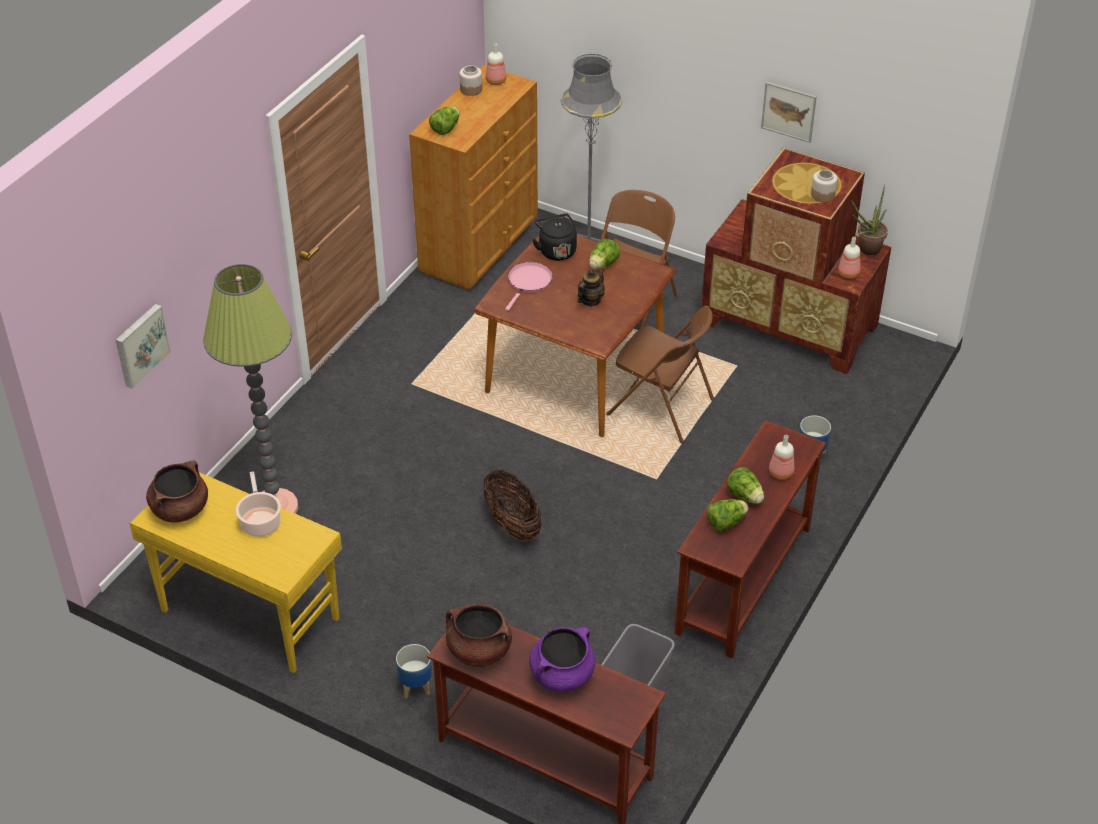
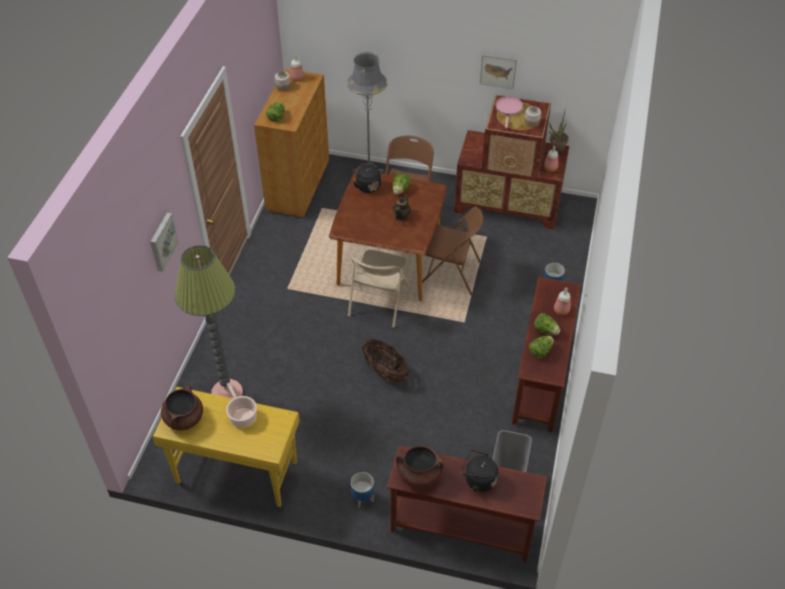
camera: 15 degrees left, 5 degrees up
picture [116,304,171,389] -> picture moved to [150,213,179,272]
pink frying pan [505,262,553,311] -> pink frying pan moved to [495,96,523,128]
purple cooking pot [529,627,595,693] -> black kettle [461,450,498,492]
none -> beige chair [348,250,411,328]

